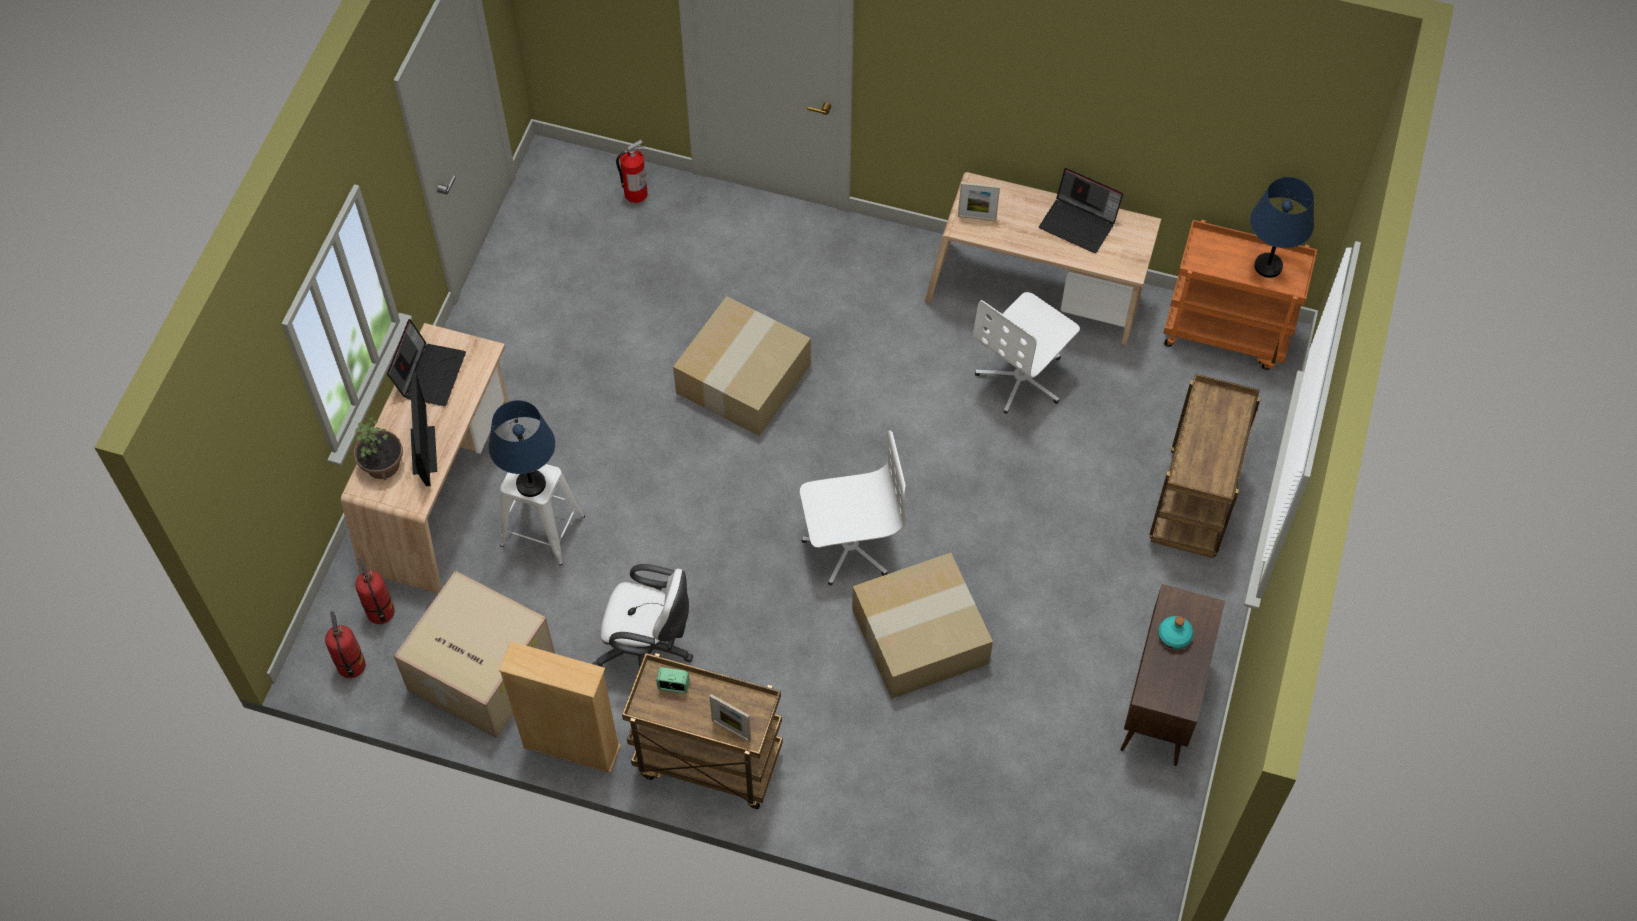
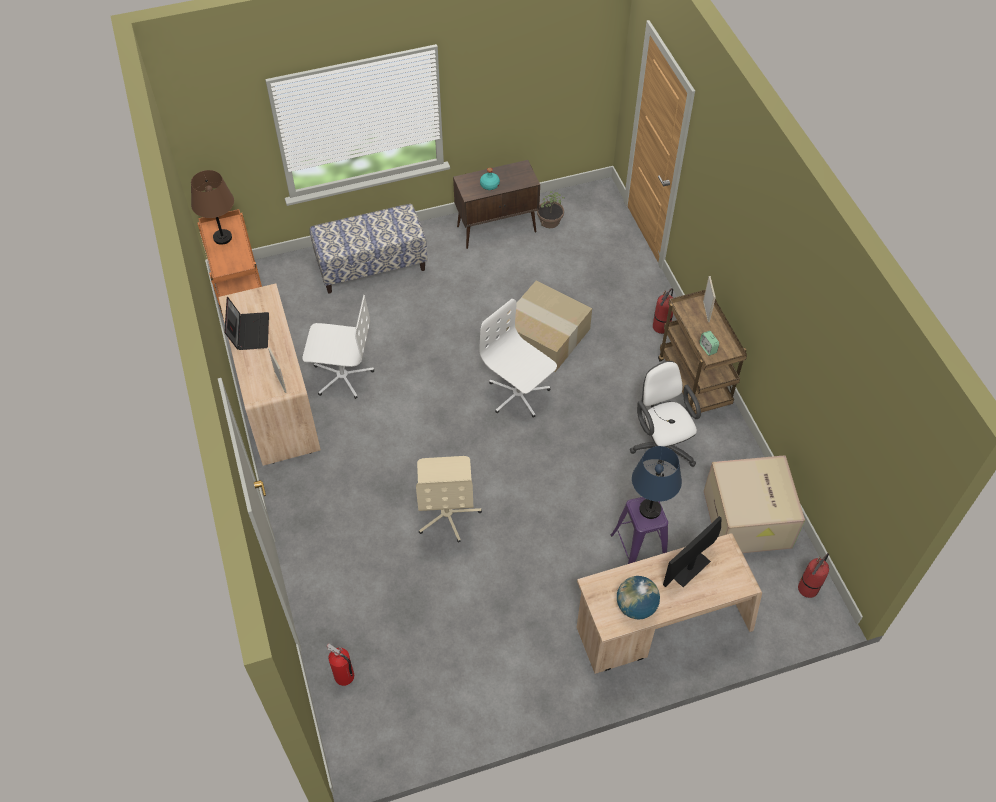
camera: 125 degrees left, 5 degrees down
potted plant [354,416,403,480] -> potted plant moved to [537,191,565,228]
fire extinguisher [356,557,395,624] -> fire extinguisher moved to [653,288,673,334]
laptop [387,319,466,406] -> globe [617,576,660,620]
beige bookcase [498,641,621,773] -> none
white stool [500,464,585,566] -> purple stool [610,497,668,564]
cardboard box [673,296,811,436] -> beige office chair [416,456,482,543]
brown cart [1149,374,1261,558] -> bench [310,204,428,294]
blue table lamp [1250,177,1314,278] -> brown table lamp [191,170,234,245]

